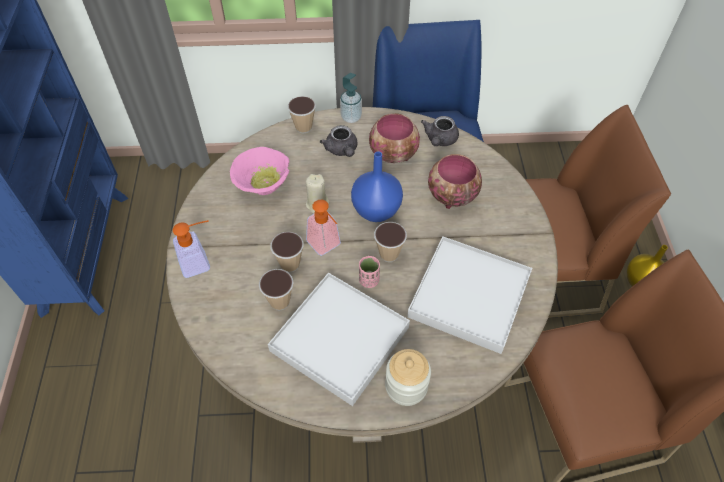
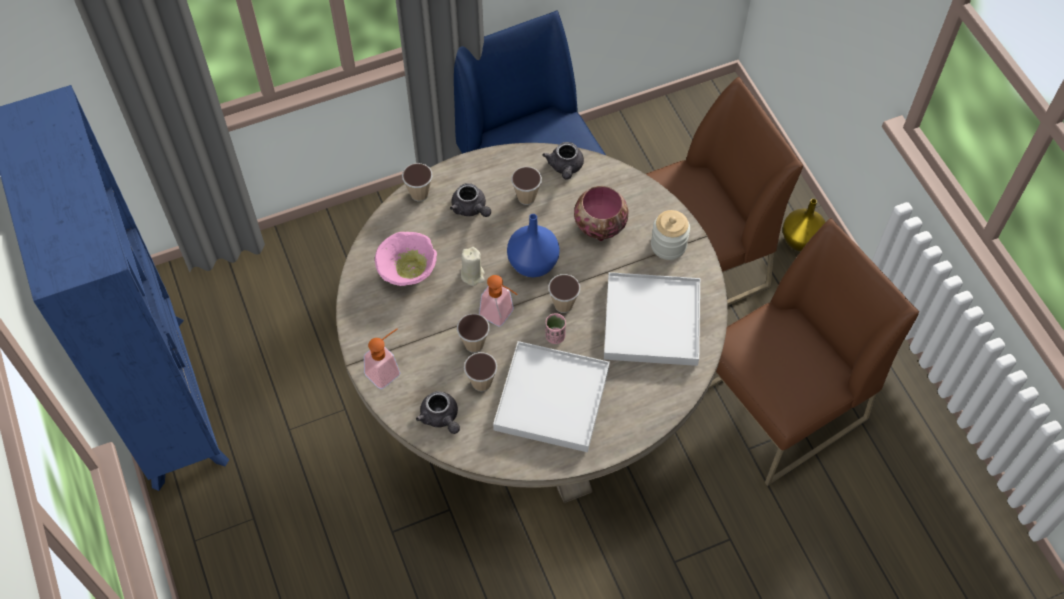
camera: 20 degrees left, 5 degrees up
soap dispenser [340,73,362,123] -> none
bowl [369,113,420,163] -> cup [511,167,542,205]
jar [385,349,431,406] -> jar moved to [651,210,690,260]
none -> grey teapot [416,391,460,434]

